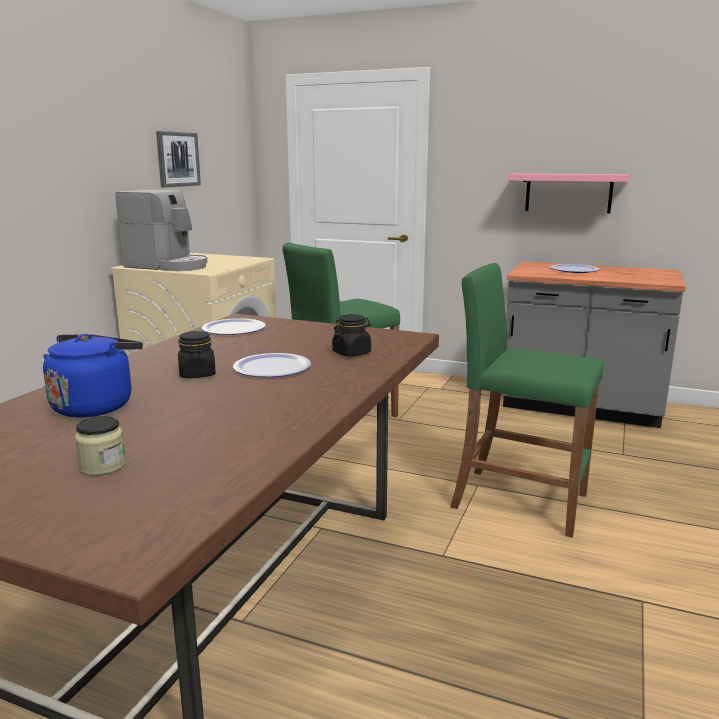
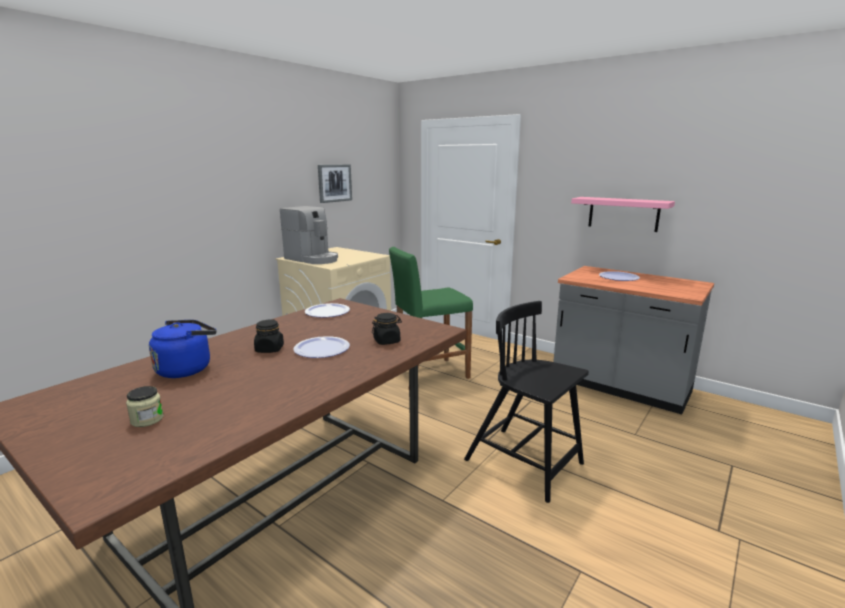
camera: 15 degrees right, 0 degrees up
green stool [450,263,604,538] -> black chair [464,301,589,503]

